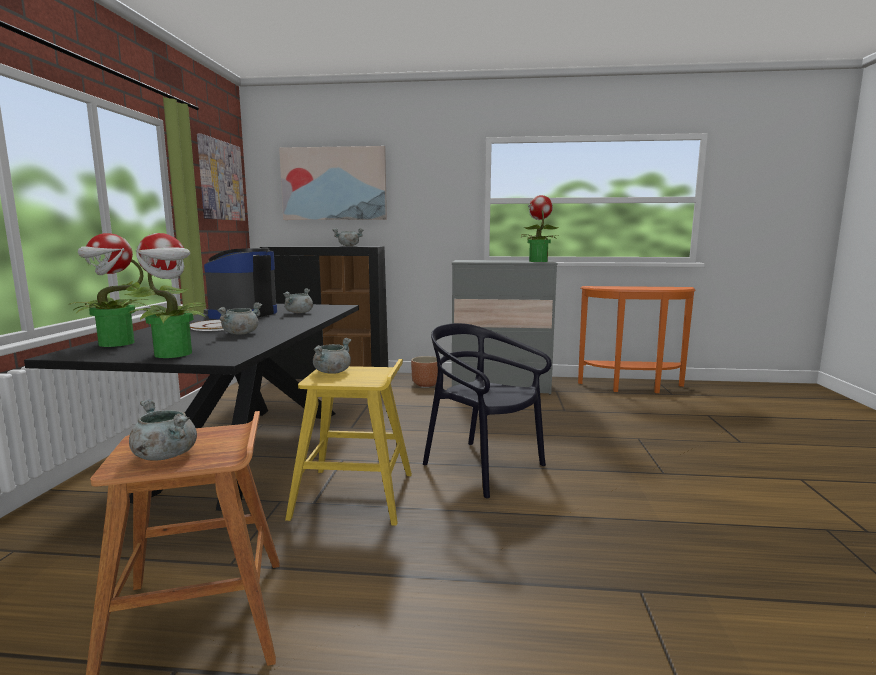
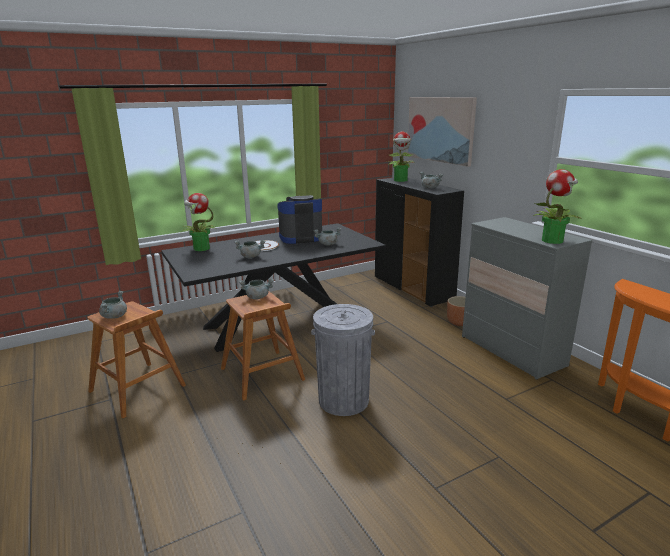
camera: 55 degrees right, 10 degrees up
potted plant [125,233,207,358] -> potted plant moved to [388,132,415,182]
picture [197,134,245,221] -> none
yellow stool [285,359,412,526] -> brown stool [221,291,305,401]
black chair [423,323,552,499] -> grey trash can [311,304,375,416]

